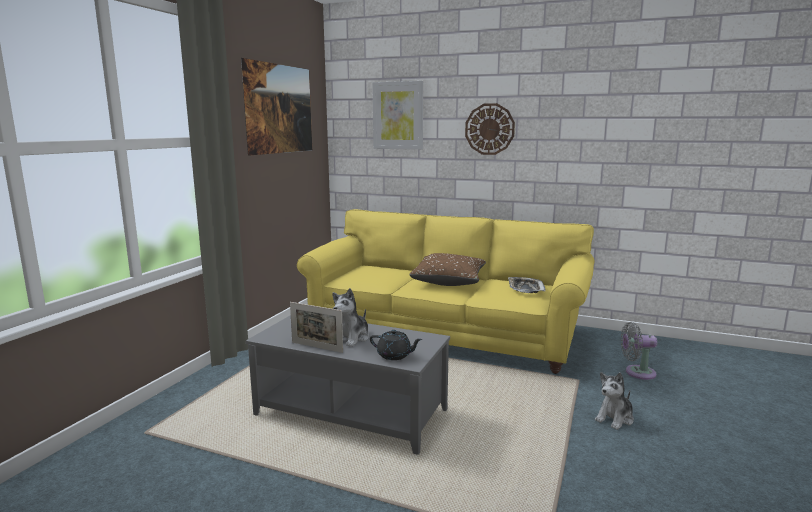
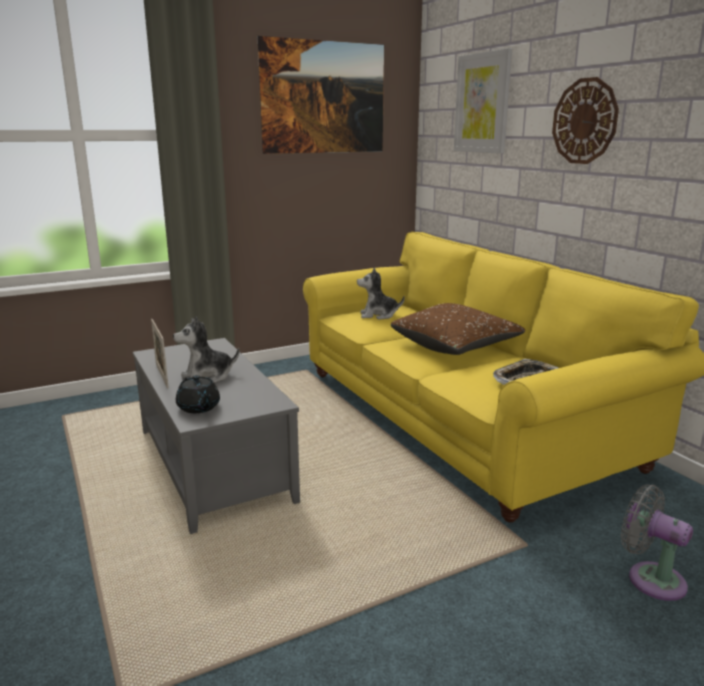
camera: 40 degrees right, 5 degrees up
plush toy [595,372,634,430] -> plush toy moved to [357,267,405,320]

